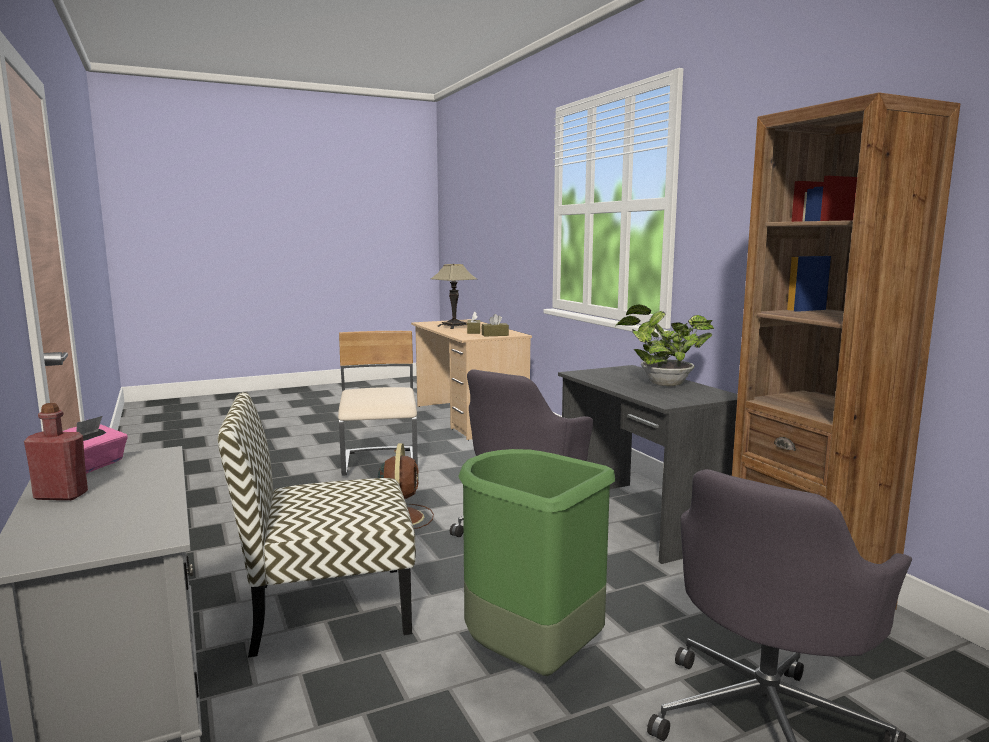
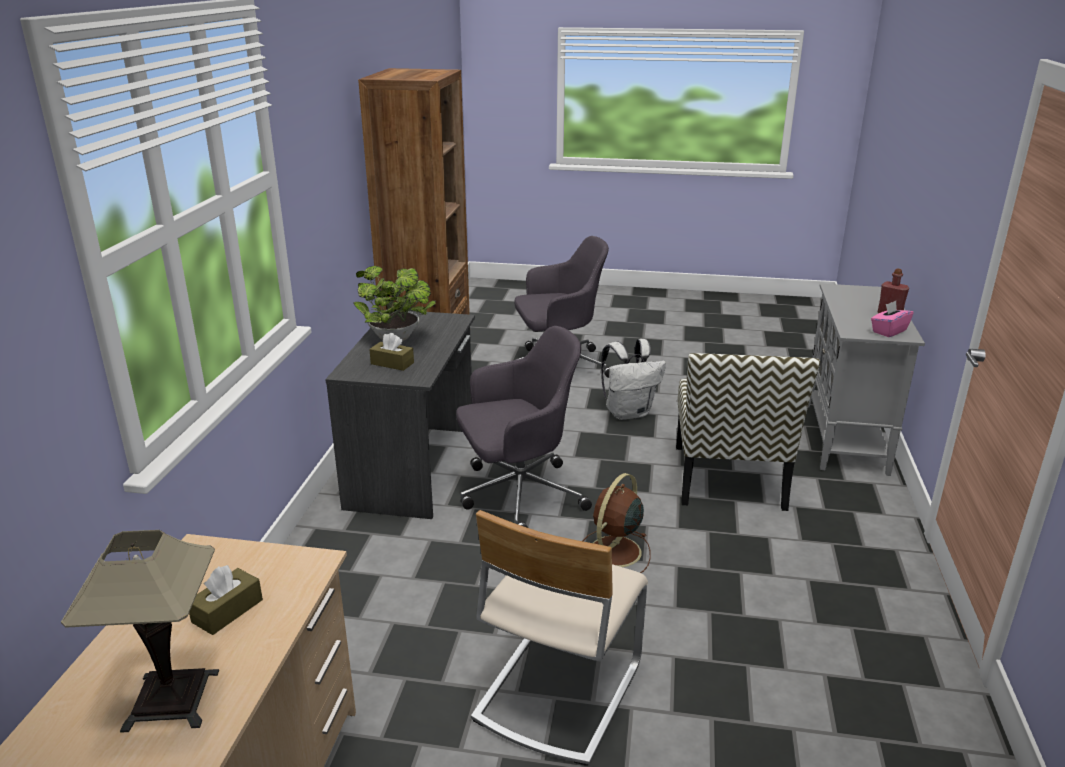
camera: 145 degrees left, 15 degrees up
chair [218,392,416,657] -> chair turned 75 degrees clockwise [676,353,820,511]
green trash can [458,449,615,676] -> white backpack [601,339,666,420]
brown tissue box [482,314,509,337] -> brown tissue box moved to [369,333,414,371]

